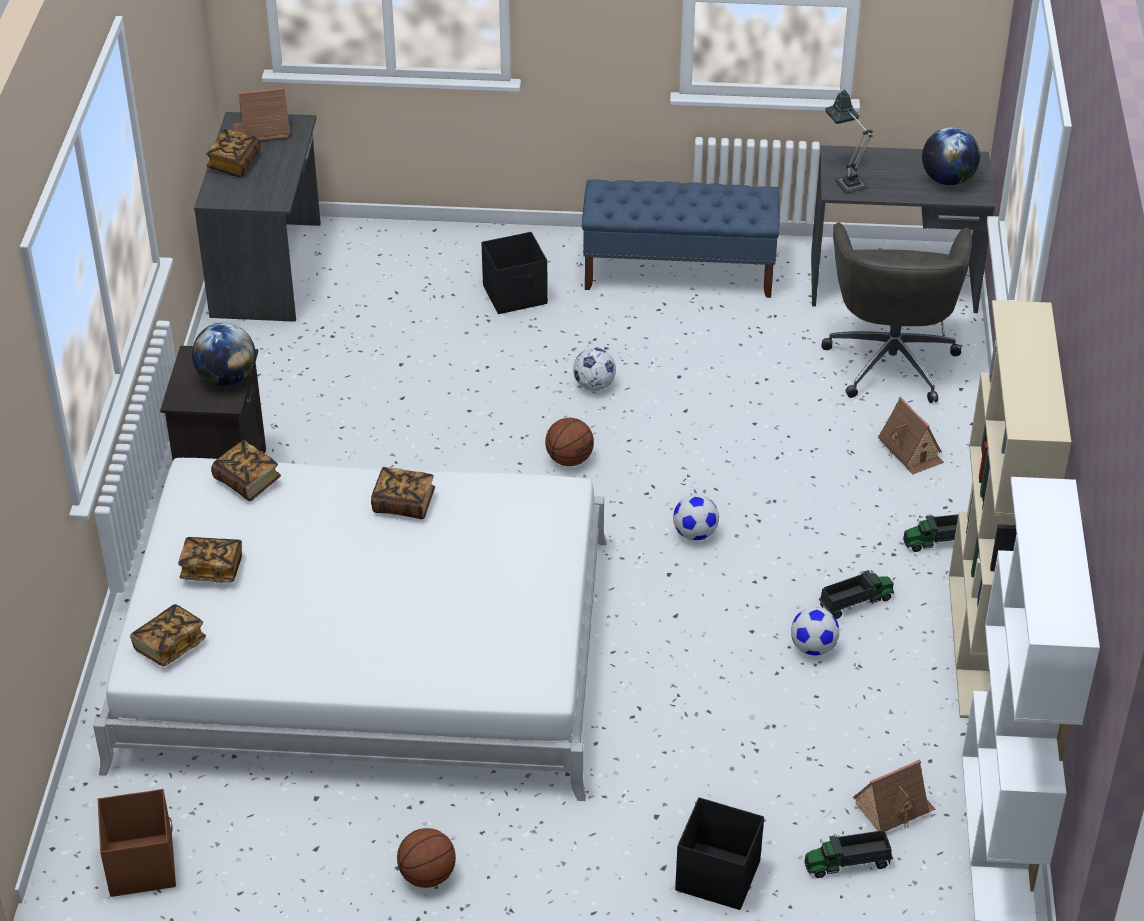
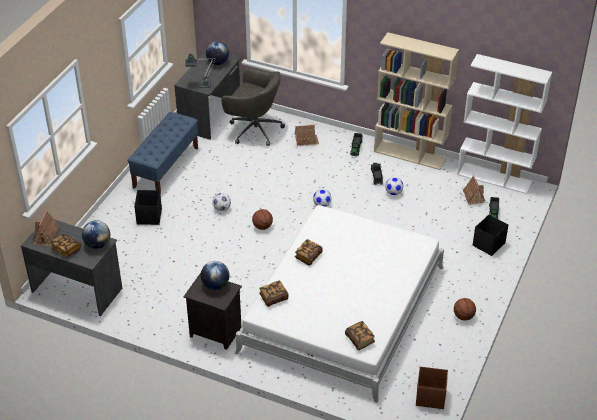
camera: 70 degrees left, 0 degrees up
book [178,537,242,583] -> none
none -> globe [82,220,110,249]

